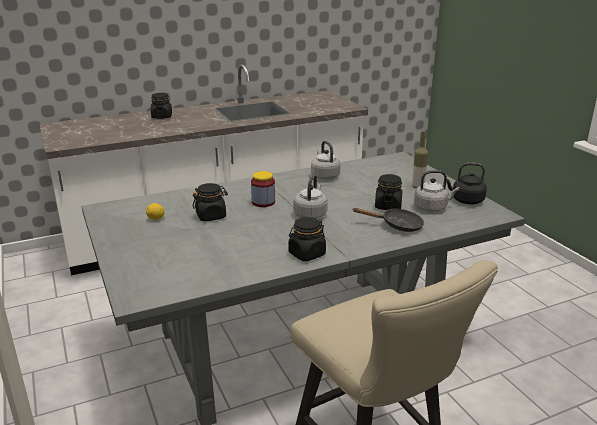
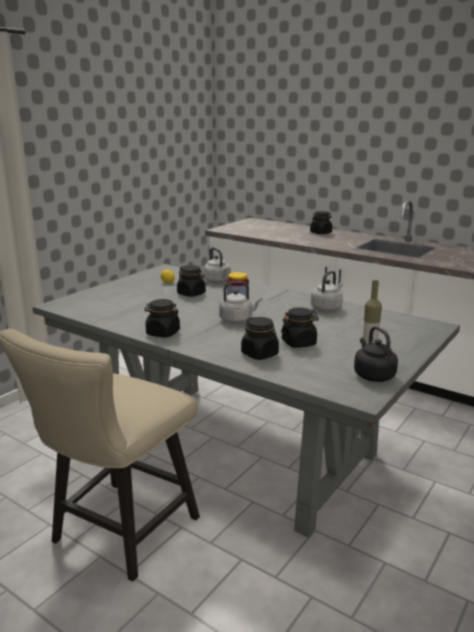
camera: 60 degrees right, 5 degrees down
black frying pan [352,208,424,232] -> black jar [241,317,279,360]
grey kettle [414,170,459,212] -> grey kettle moved to [203,247,231,283]

